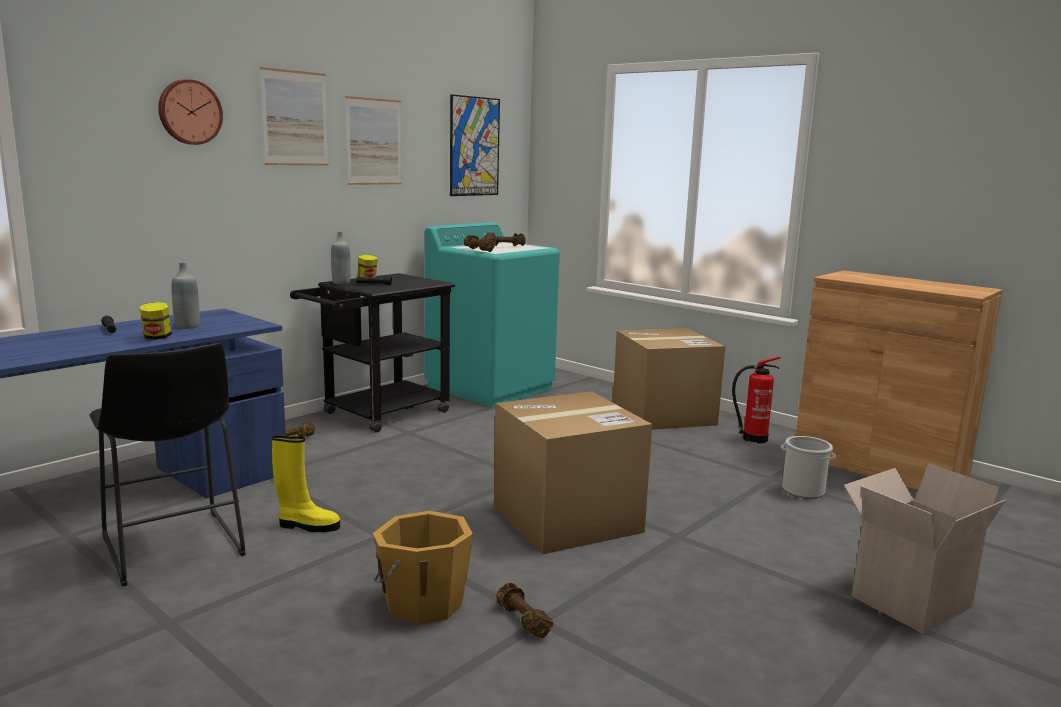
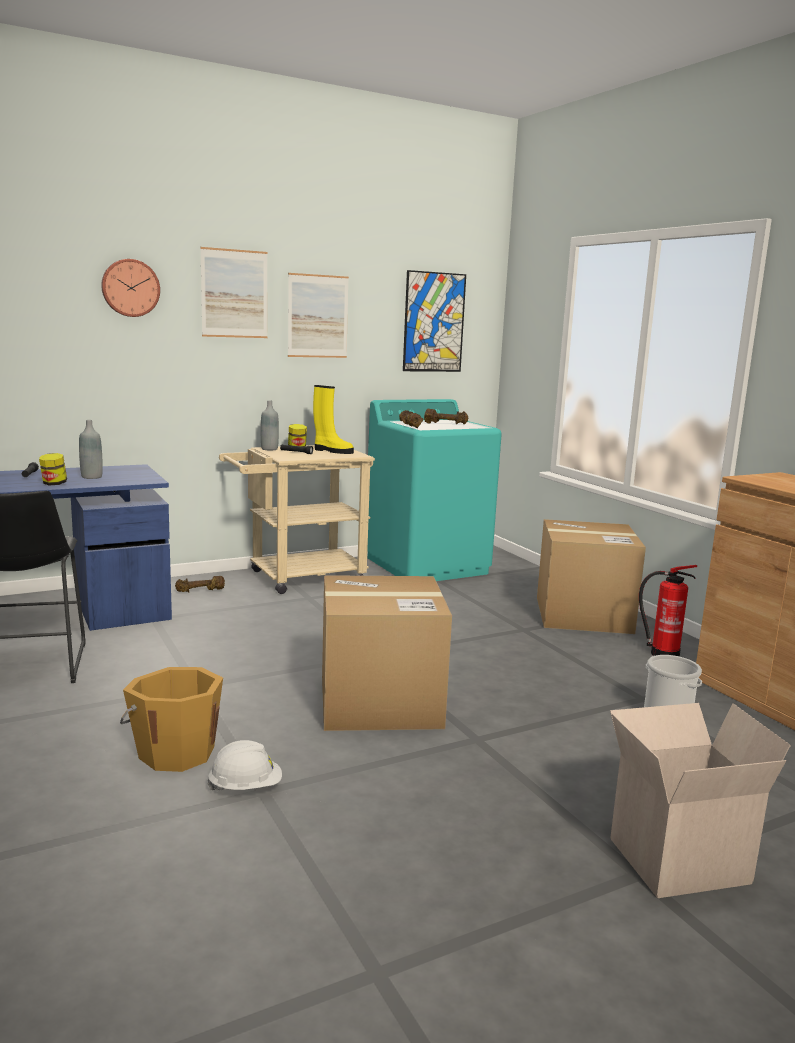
camera: 20 degrees right, 0 degrees up
yellow boot [272,436,340,532] -> yellow boot moved to [313,385,354,454]
black cart [290,273,455,433] -> beige cart [219,445,375,594]
brown dumbbell [496,583,554,638] -> white hard hat [207,740,282,792]

